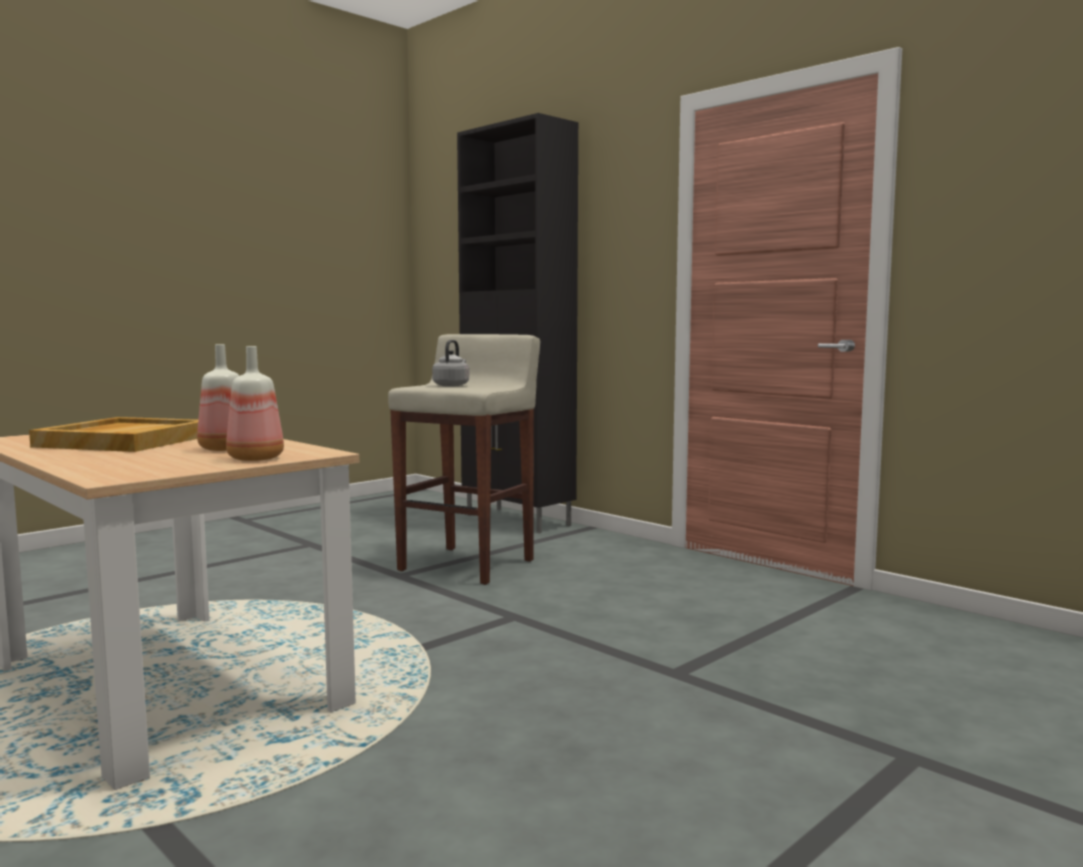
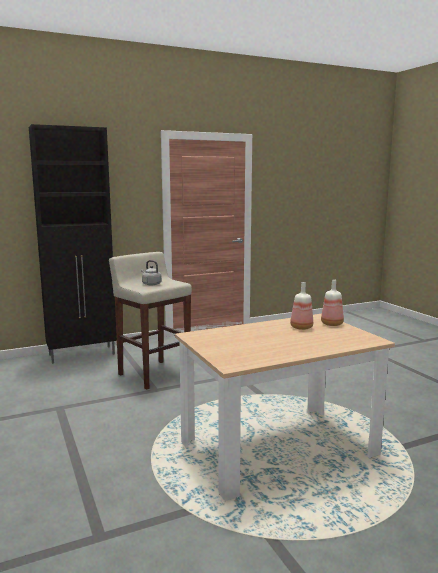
camera: 70 degrees left, 5 degrees up
beige tray [29,417,198,452] -> none

